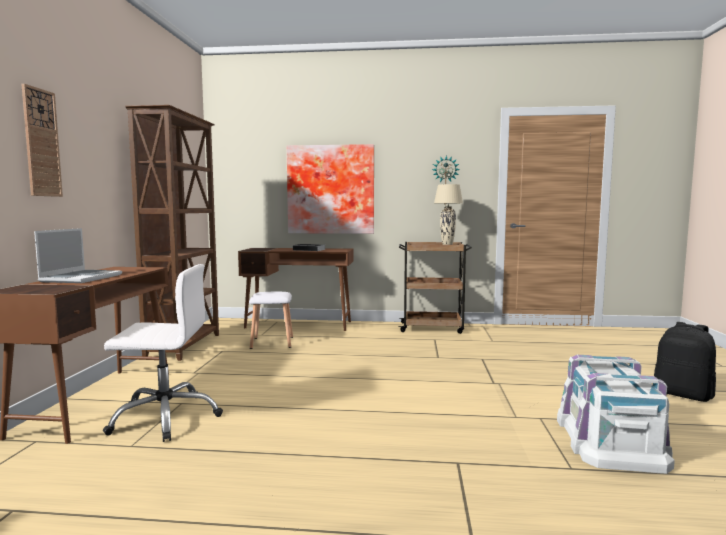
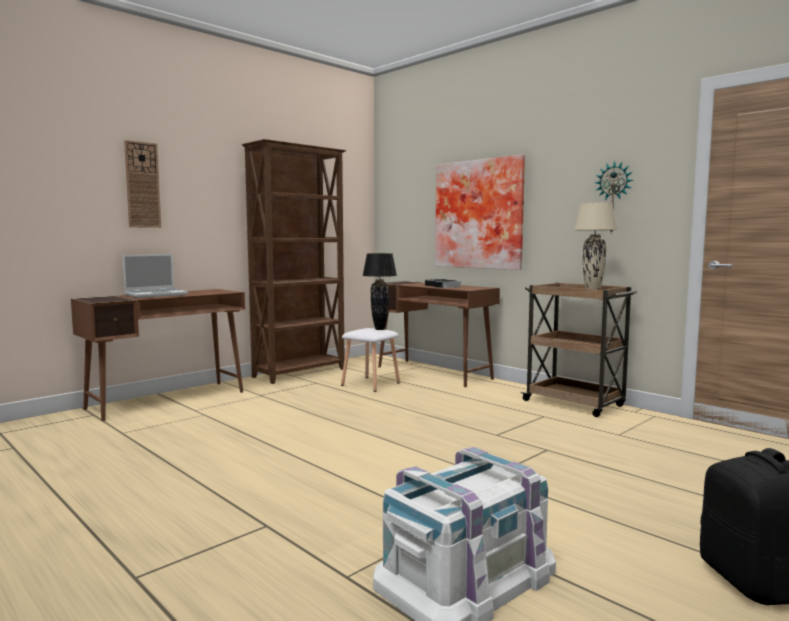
camera: 40 degrees right, 0 degrees up
white office chair [103,264,223,442] -> none
none -> black table lamp [363,253,397,330]

